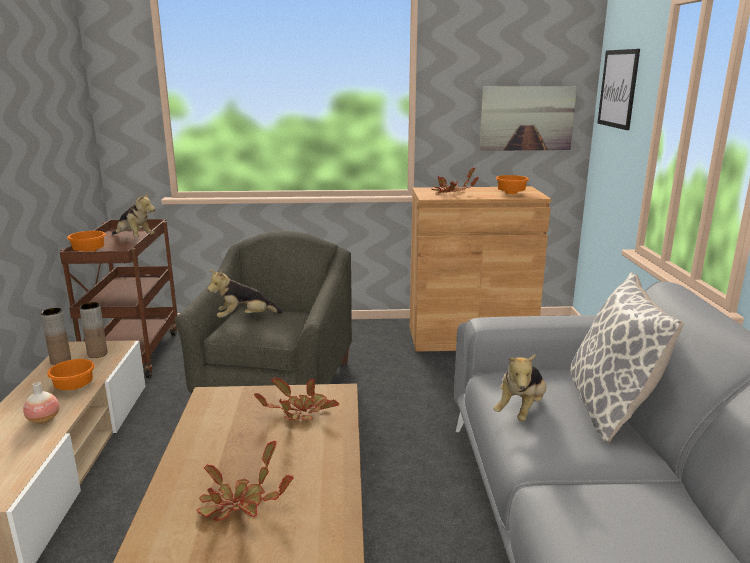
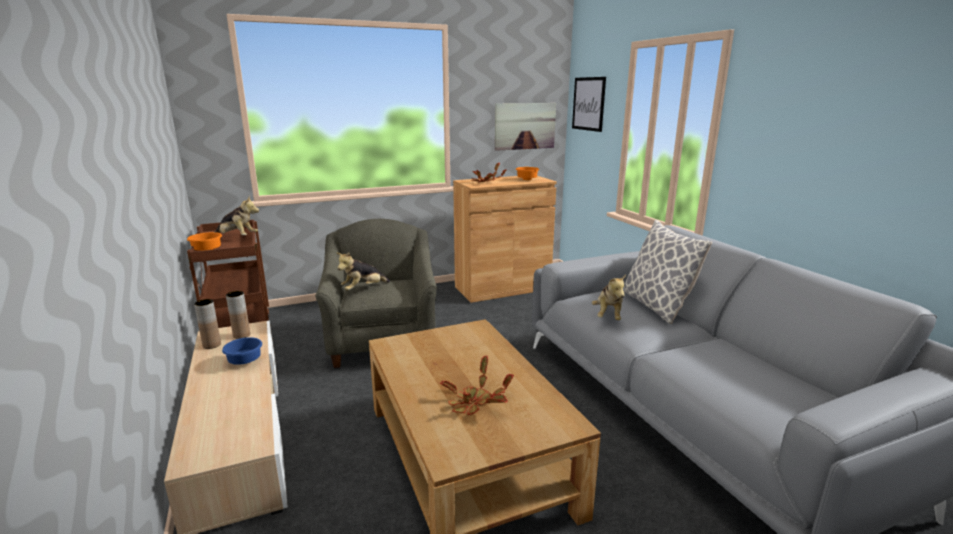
camera: 20 degrees left, 0 degrees up
vase [23,382,59,424] -> none
orange bowl [47,359,95,390] -> blue bowl [222,337,262,365]
potted plant [254,378,339,420] -> none

